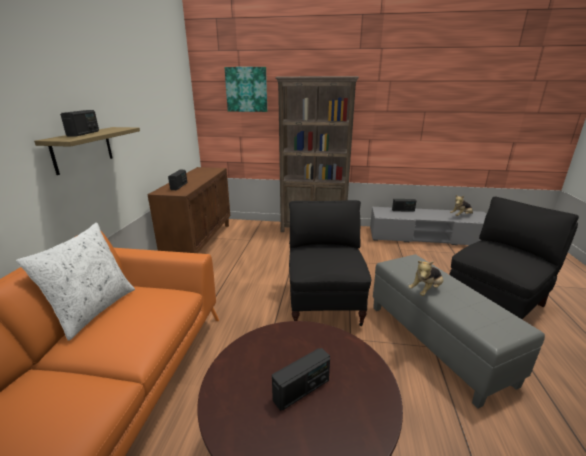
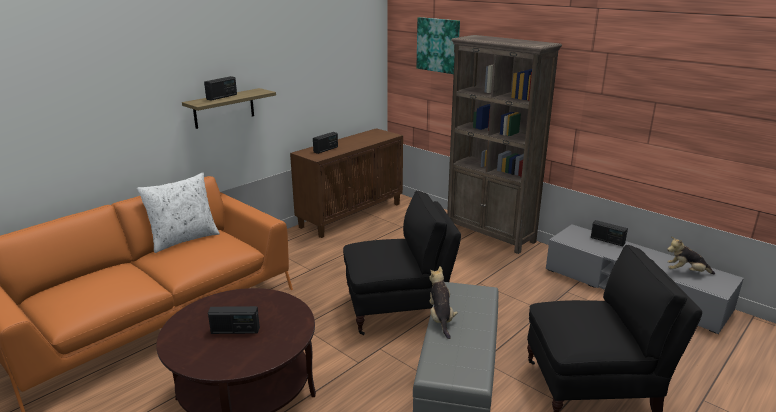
camera: 35 degrees right, 0 degrees up
black armchair [289,200,371,326] -> black armchair turned 45 degrees clockwise [343,191,461,335]
plush toy [408,261,443,296] -> plush toy turned 90 degrees clockwise [429,266,458,339]

